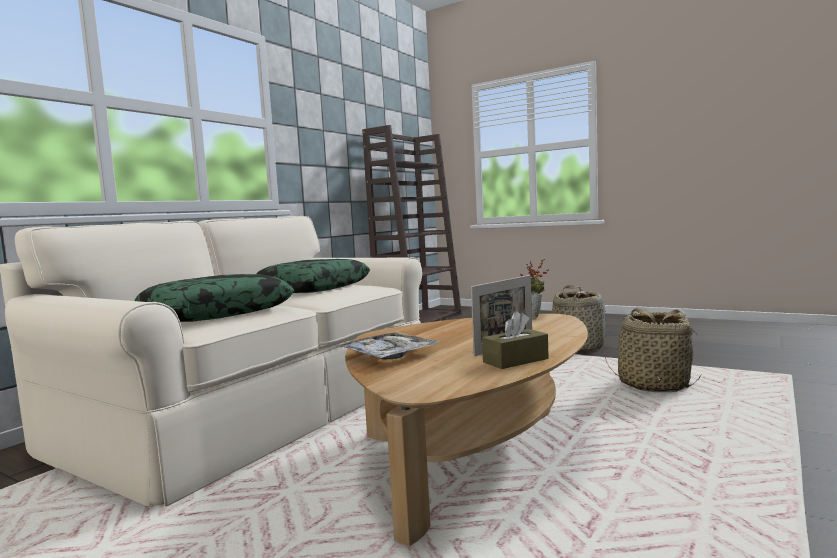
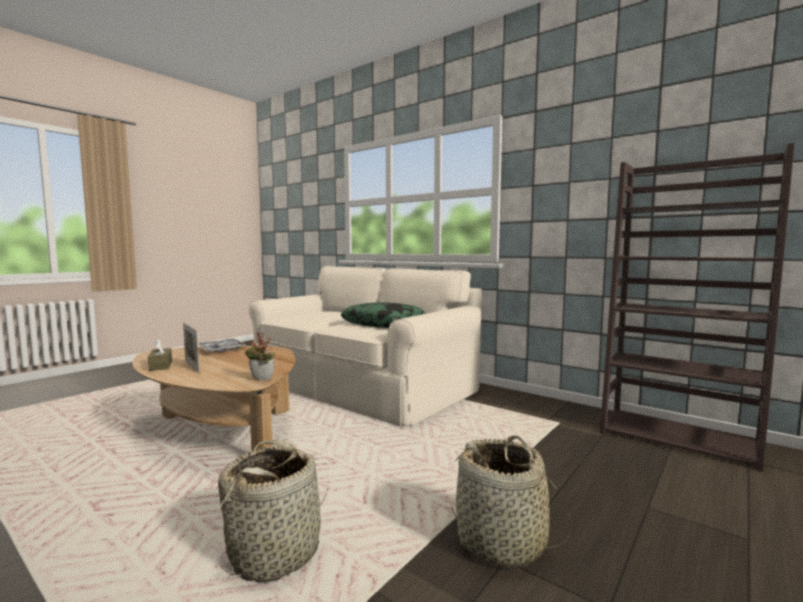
camera: 95 degrees right, 0 degrees up
pillow [135,274,294,322] -> none

